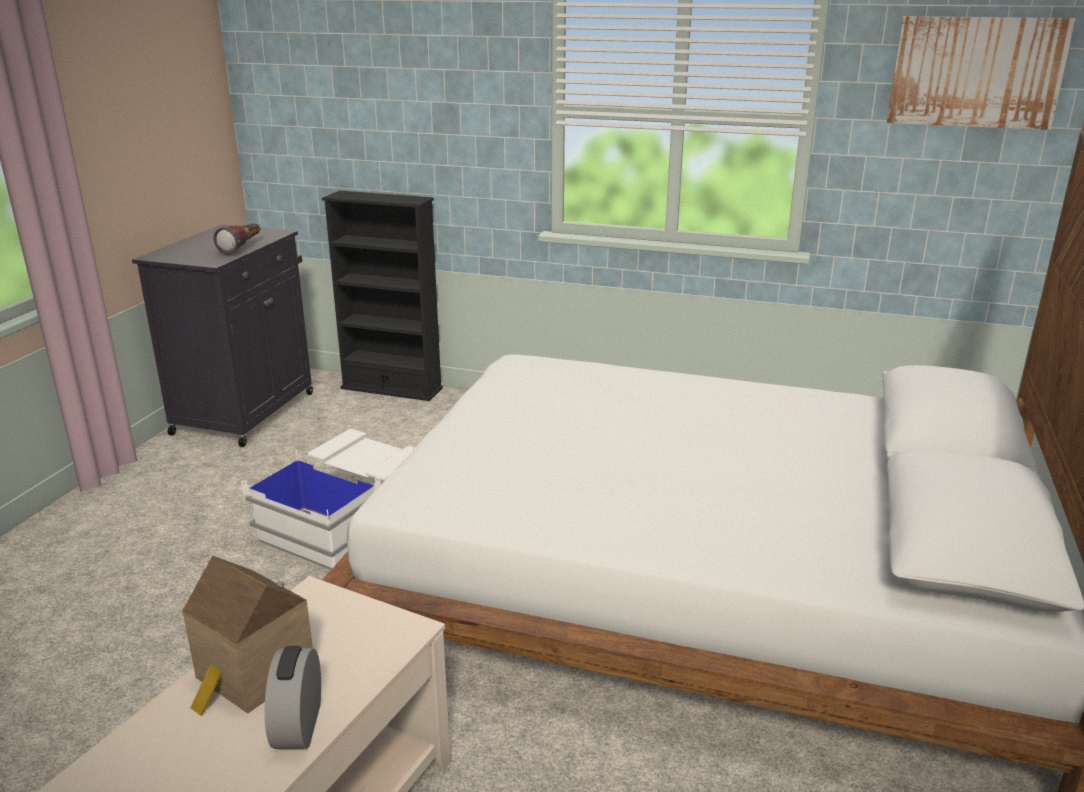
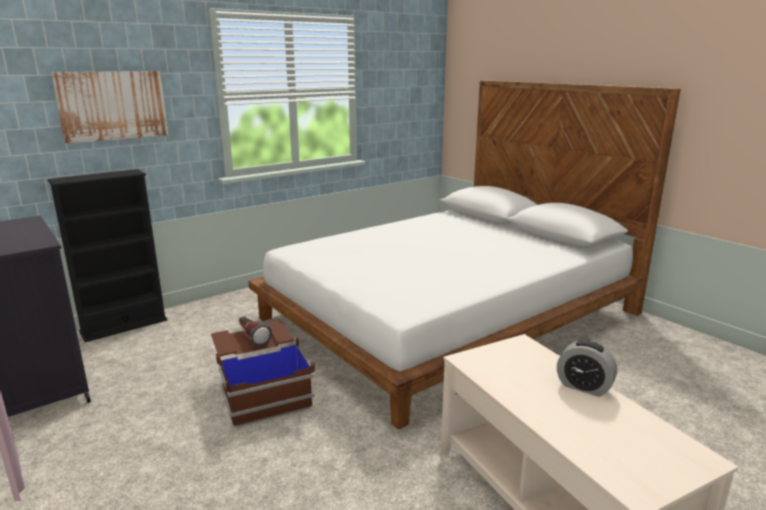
camera: 55 degrees left, 5 degrees down
toy house [183,555,313,716] -> none
flashlight [214,223,261,255] -> flashlight moved to [239,317,272,347]
white storage box [241,429,415,570] -> brown storage box [211,320,315,428]
picture [887,16,1076,130] -> picture moved to [51,71,168,143]

